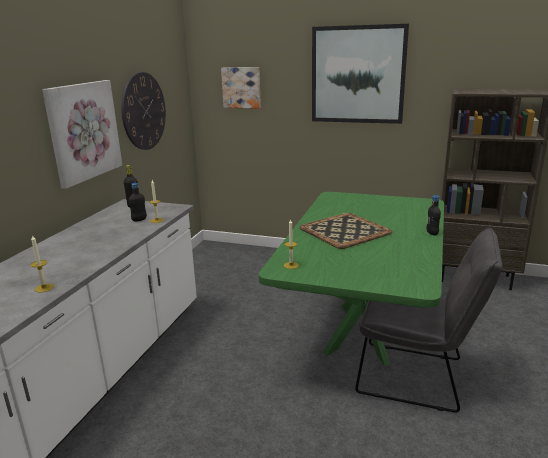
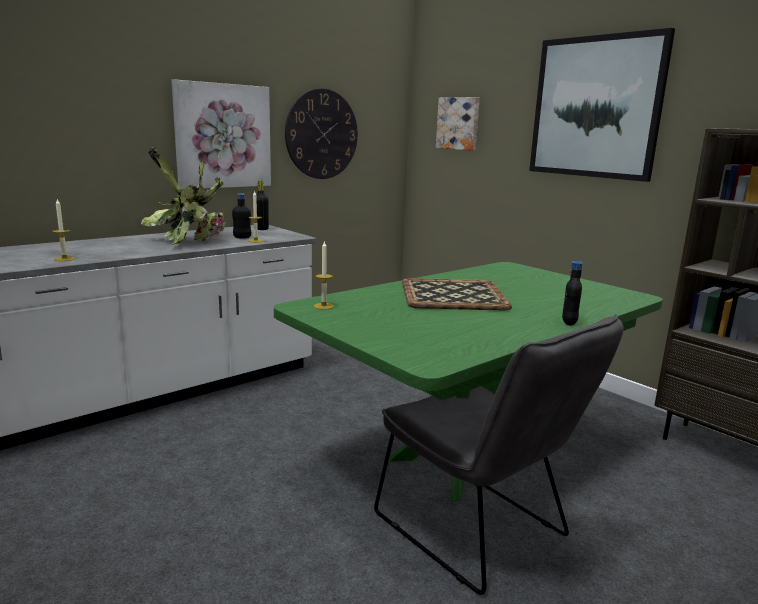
camera: 30 degrees right, 5 degrees down
none -> potted plant [141,147,226,246]

